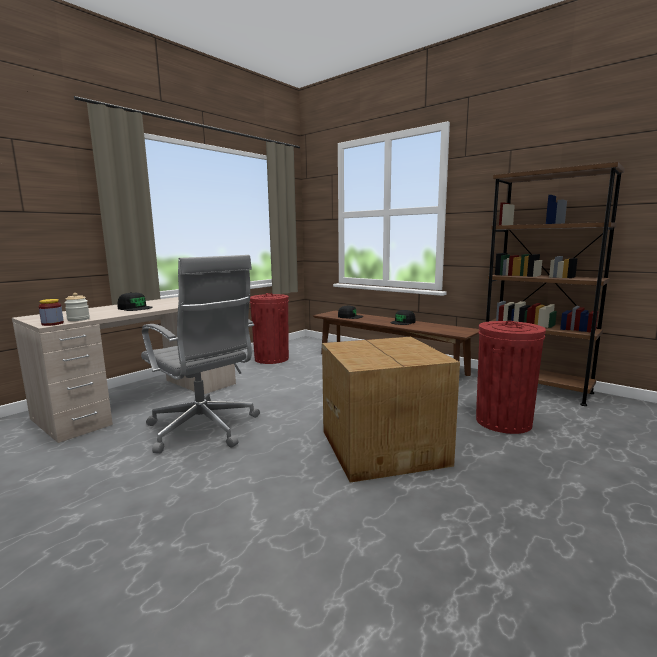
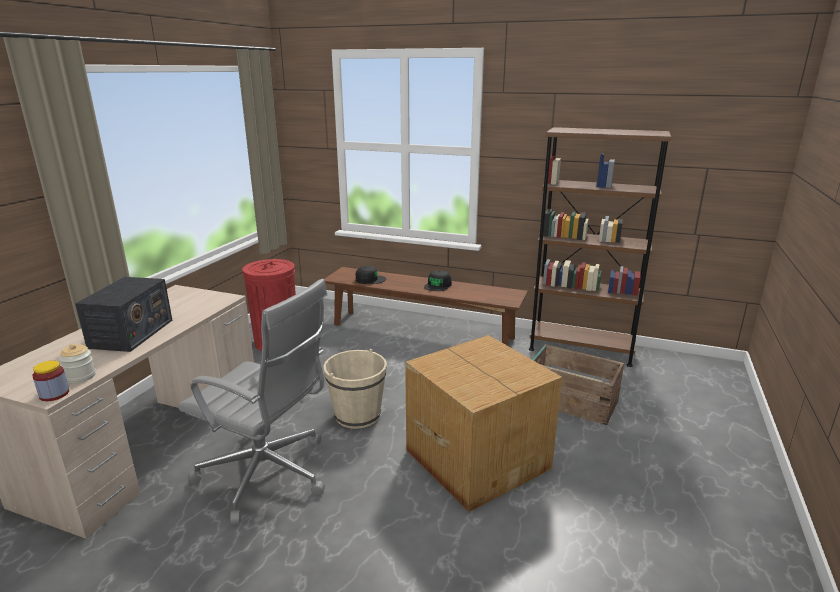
camera: 20 degrees left, 10 degrees up
black cap [117,292,153,311] -> radio [75,277,172,352]
red trash can [476,321,546,434] -> crate [532,344,624,425]
none -> beige bucket [324,349,387,429]

